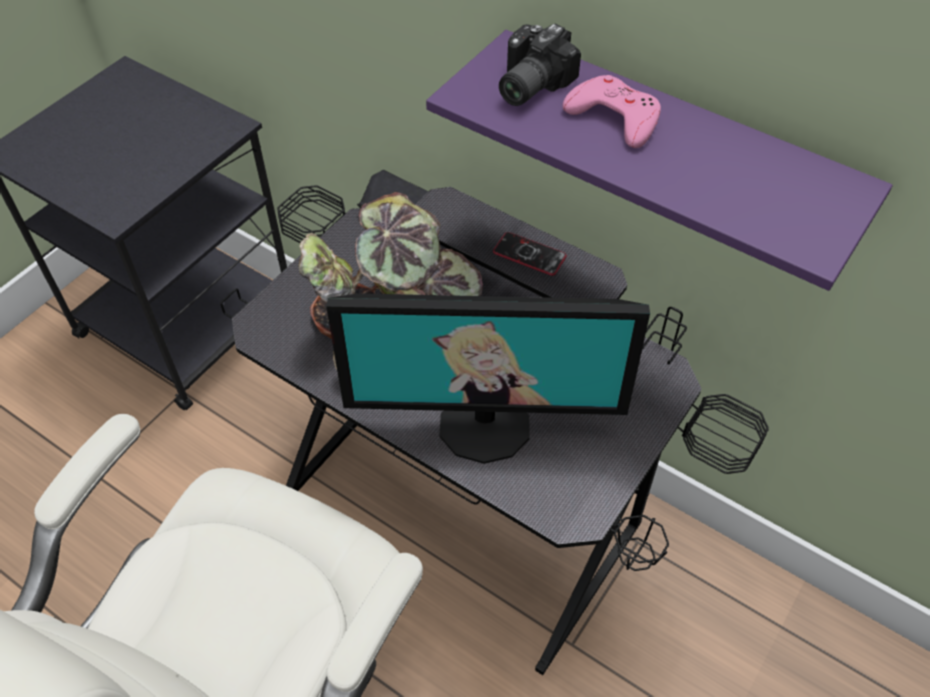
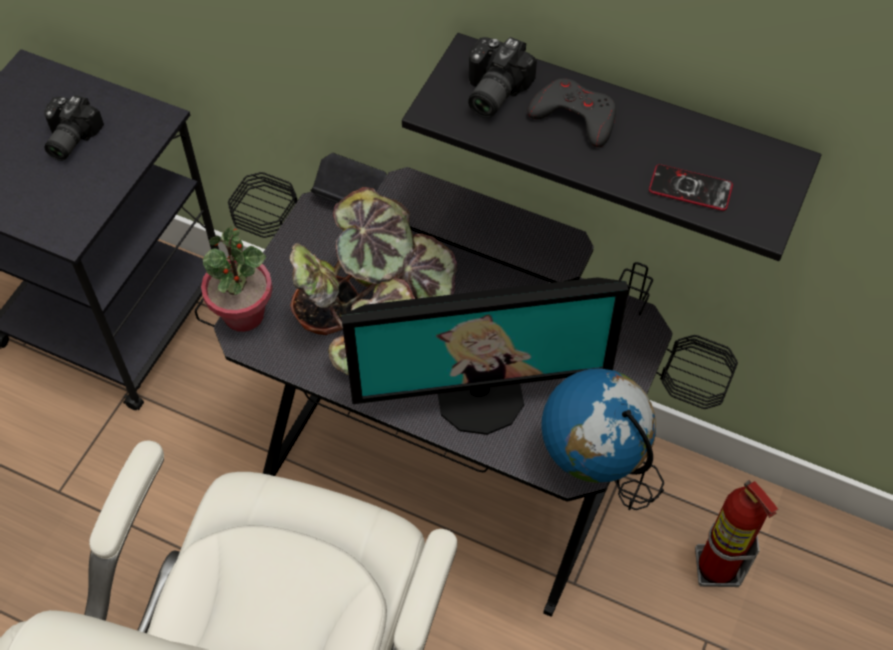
camera: 10 degrees left, 5 degrees up
purple shelf [426,30,892,291] -> black shelf [402,33,822,261]
phone [493,232,567,276] -> phone moved to [649,164,733,211]
pink game controller [563,75,661,148] -> grey game controller [527,78,616,147]
none -> camera [44,95,104,161]
none -> potted plant [201,226,273,332]
none -> globe [541,368,656,483]
none -> fire extinguisher [695,480,778,587]

